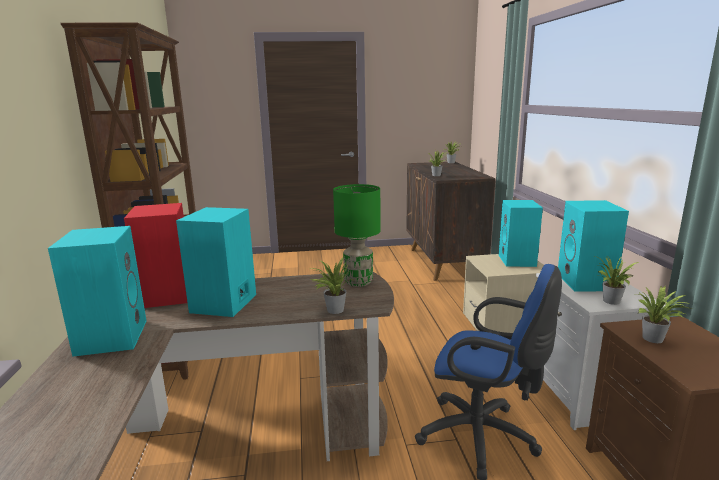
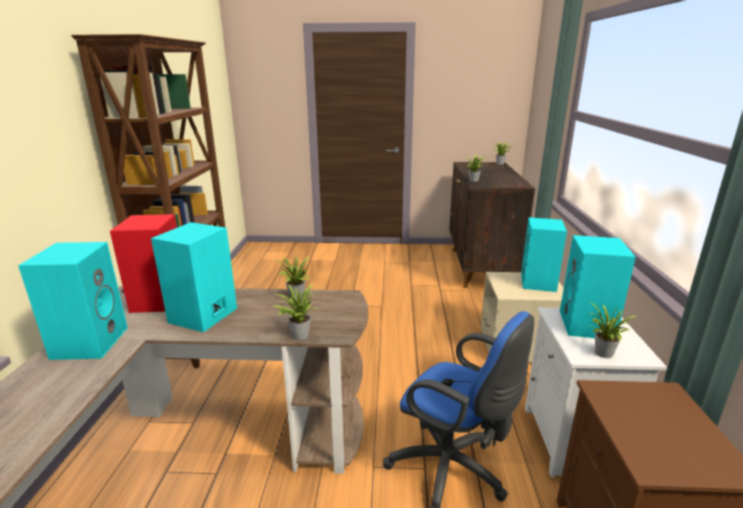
camera: 10 degrees right, 5 degrees up
green table lamp [333,184,381,287] -> none
potted plant [635,286,693,343] -> potted plant moved to [276,256,310,300]

